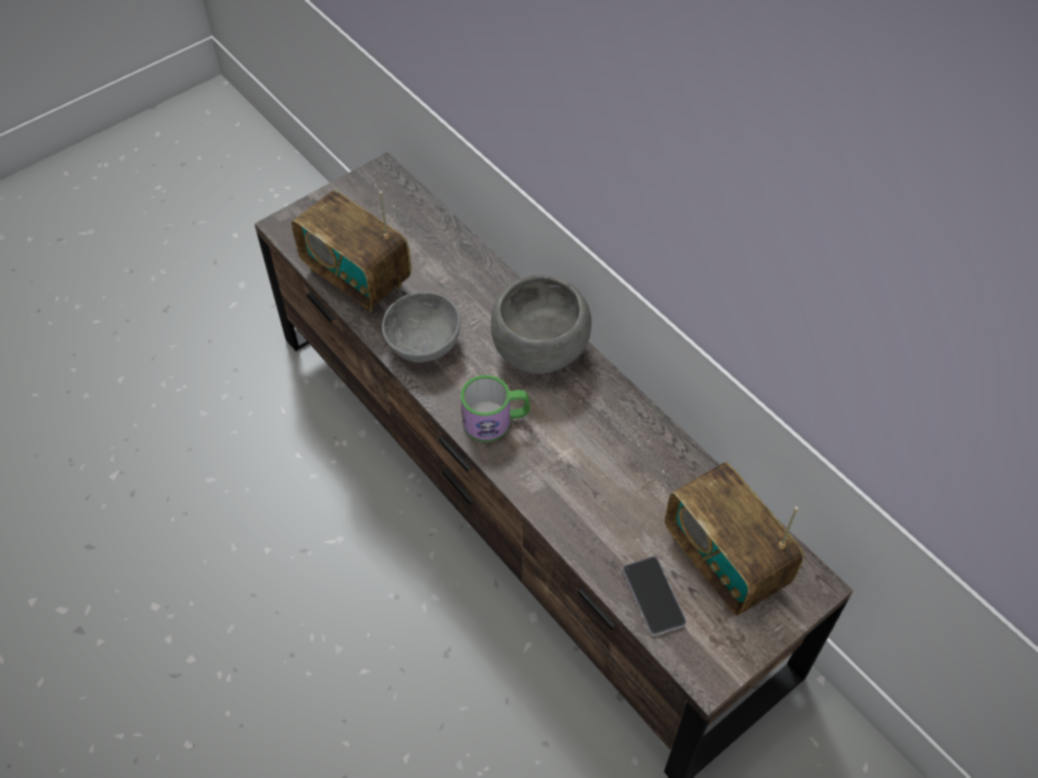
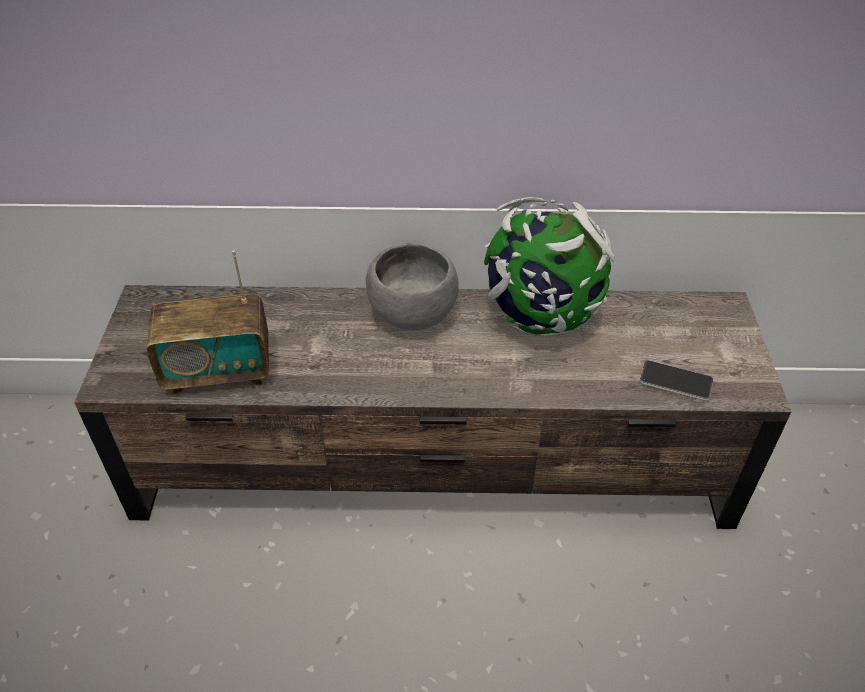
camera: 50 degrees left, 10 degrees down
grey bowl [382,292,460,363] -> none
mug [461,375,530,442] -> none
radio [665,462,804,616] -> none
none -> globe [484,197,615,337]

